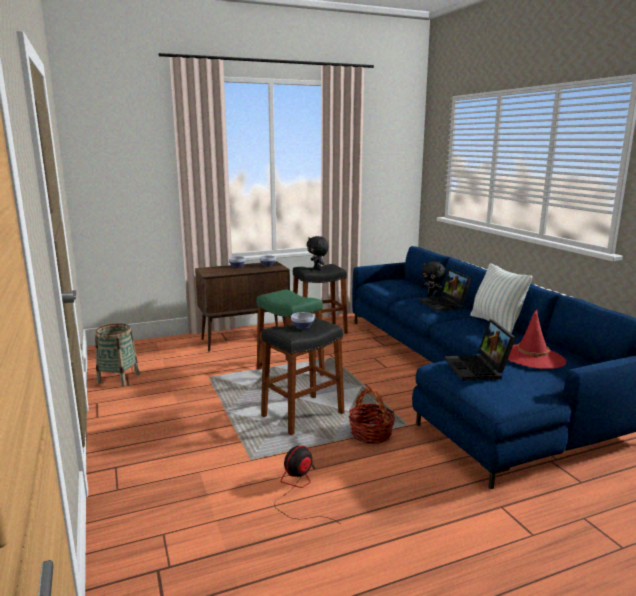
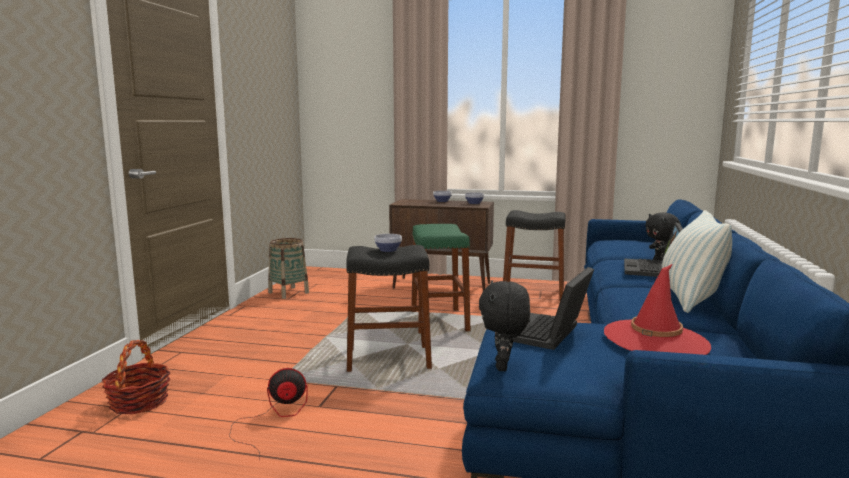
camera: 35 degrees right, 5 degrees down
black plush toy [307,236,329,270] -> black plush toy moved to [479,281,530,371]
basket [348,388,395,444] -> basket moved to [102,340,171,414]

